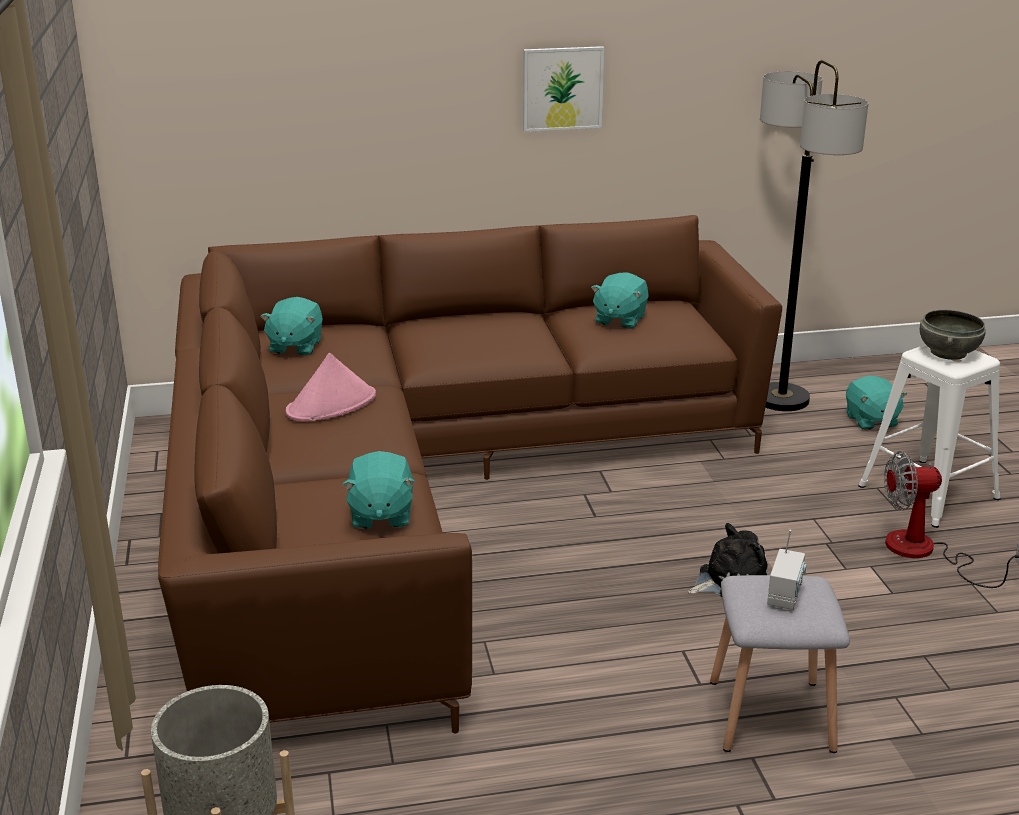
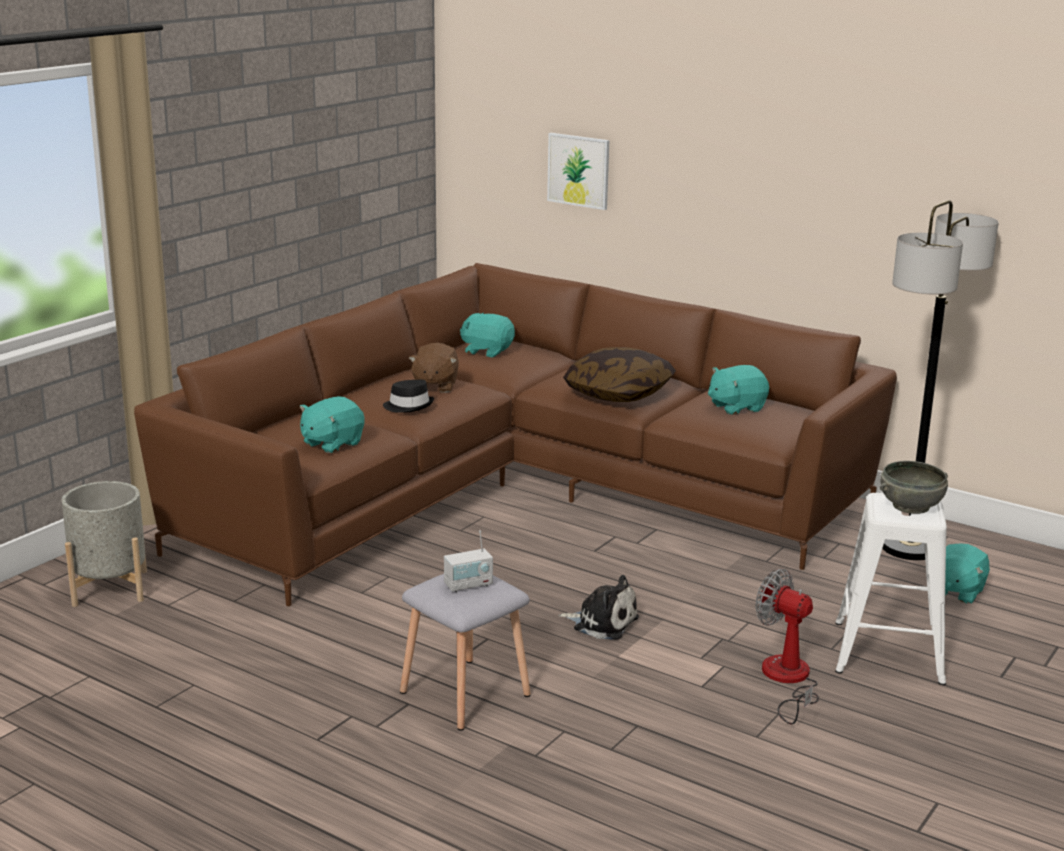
camera: 45 degrees right, 5 degrees down
turquoise plush toy [260,297,323,356] -> turquoise plush toy turned 60 degrees clockwise [460,313,515,357]
pink hat [286,353,376,422] -> brown plush toy [409,343,459,393]
picture [523,46,604,132] -> picture moved to [547,133,609,210]
none -> black hat [383,380,434,413]
none -> pillow [563,347,676,402]

